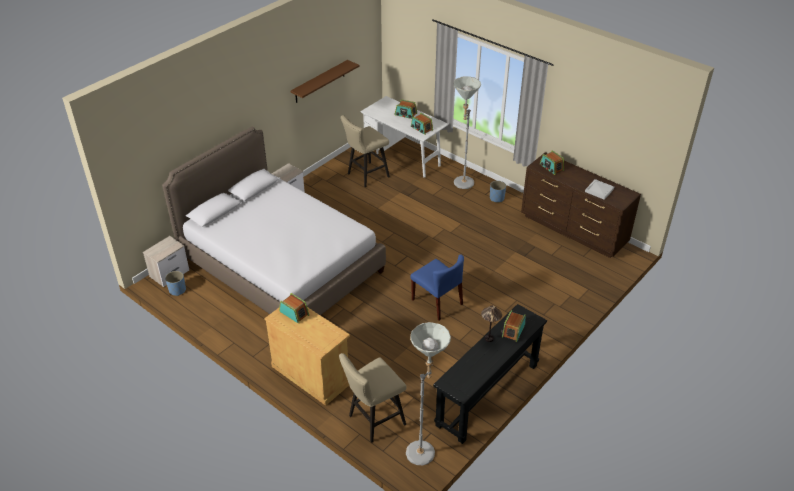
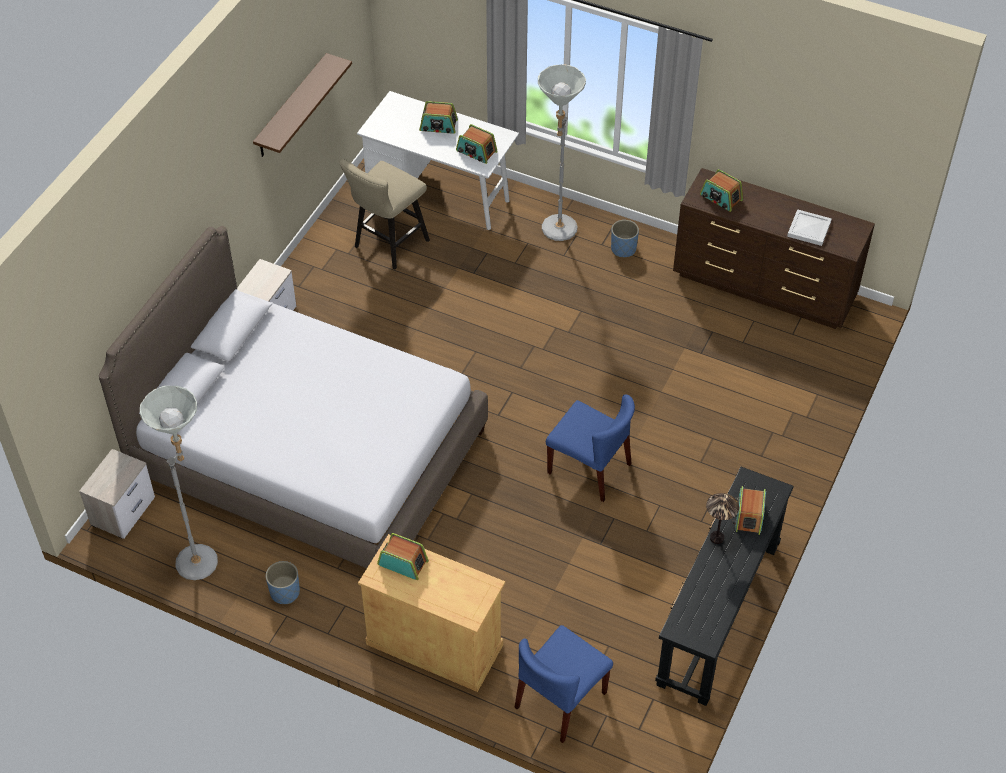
camera: 15 degrees left, 10 degrees up
blue planter [165,271,186,296] -> blue planter moved to [266,561,300,604]
beige stool [339,353,406,443] -> blue chair [514,625,613,743]
grey floor lamp [406,322,451,465] -> grey floor lamp moved to [140,386,218,580]

